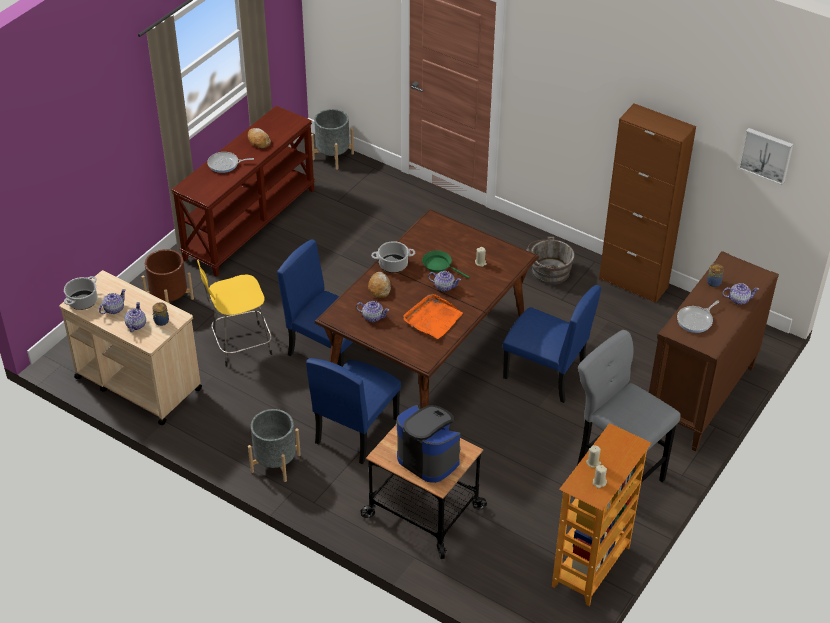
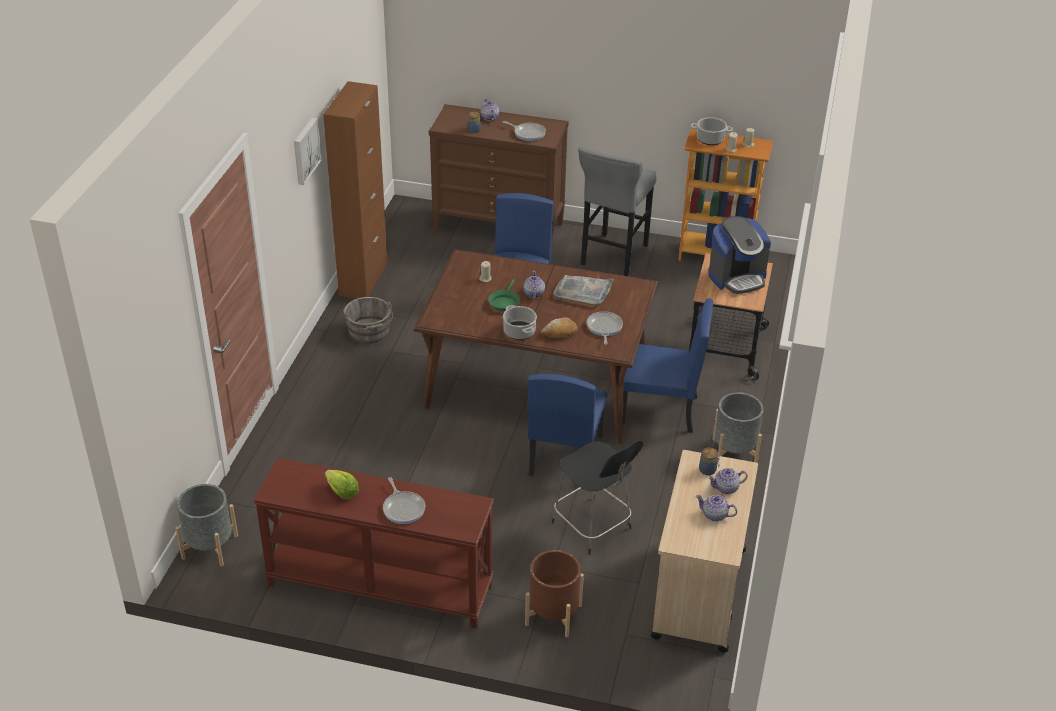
camera: 110 degrees left, 5 degrees down
cooking pot [64,276,97,310] -> cooking pot moved to [691,117,733,145]
yellow stool [197,260,272,366] -> black stool [552,440,643,555]
bread [248,128,271,148] -> lettuce [325,470,359,499]
teapot [356,301,389,322] -> frying pan [587,311,623,345]
coffee machine [397,405,461,483] -> coffee machine turned 135 degrees counterclockwise [708,216,771,294]
orange tray [403,294,463,339] -> grey tray [553,275,614,306]
picture [738,128,793,185] -> picture moved to [294,117,321,185]

